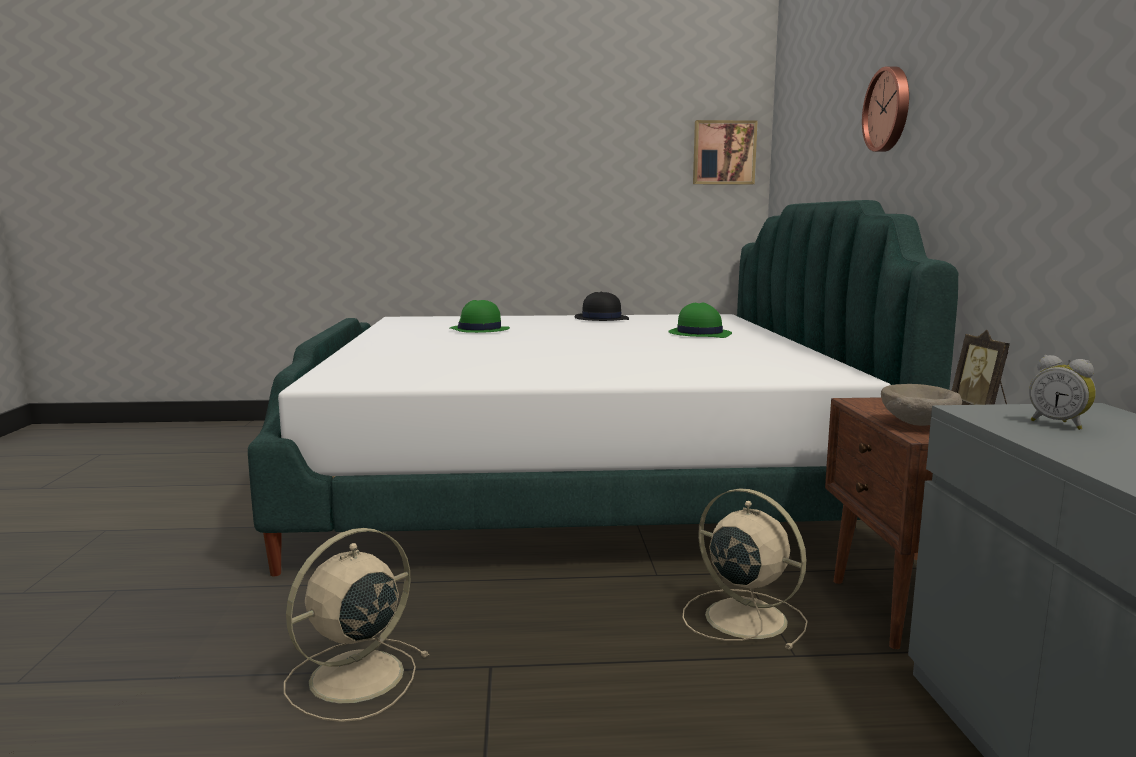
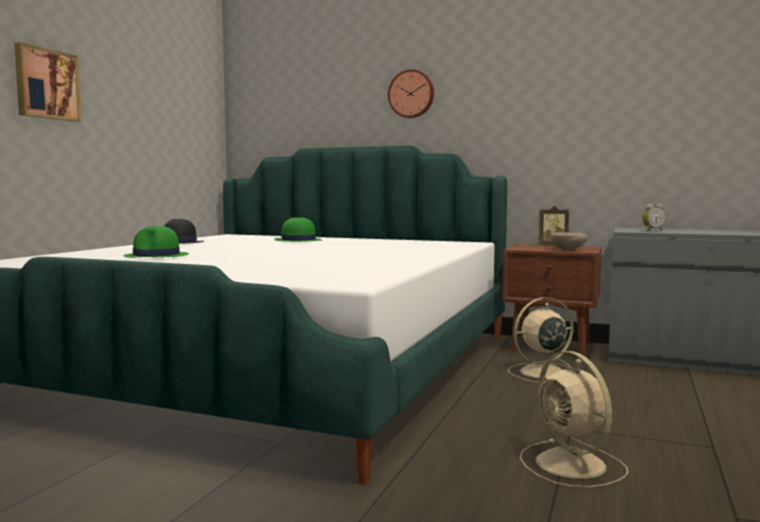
camera: 65 degrees left, 5 degrees down
picture [693,120,758,185] -> picture moved to [14,42,82,122]

